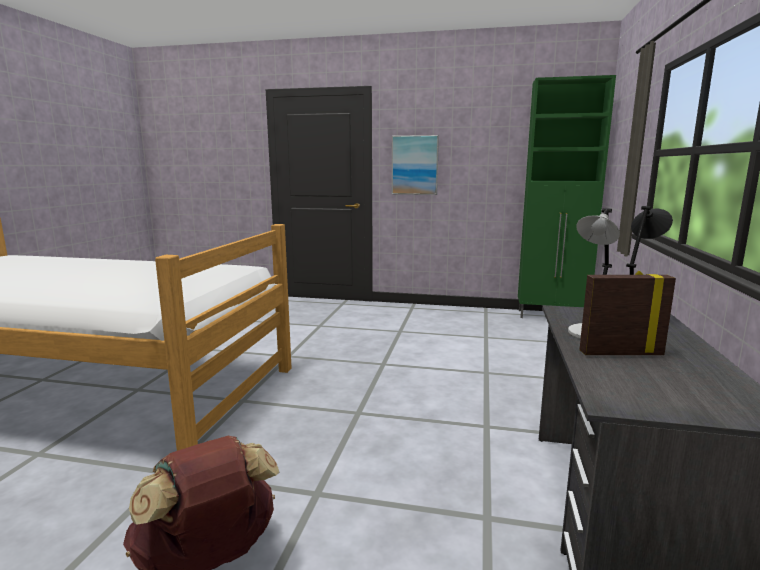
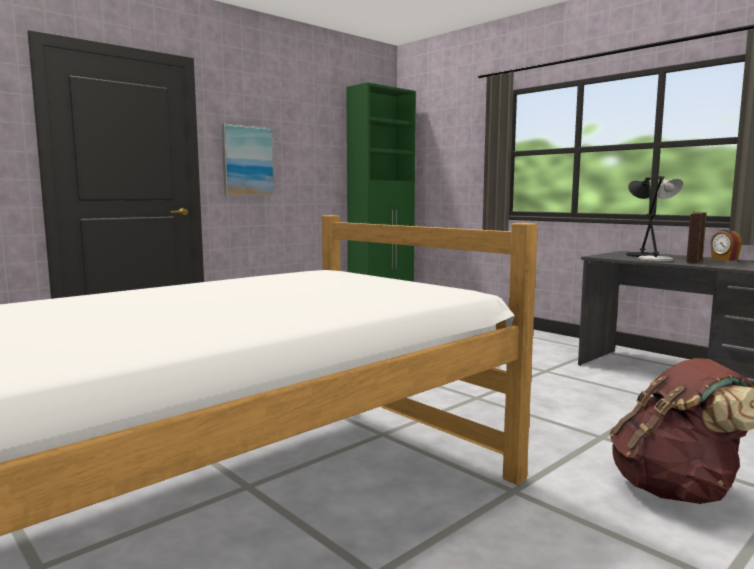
camera: 55 degrees left, 5 degrees down
none -> alarm clock [710,229,742,261]

